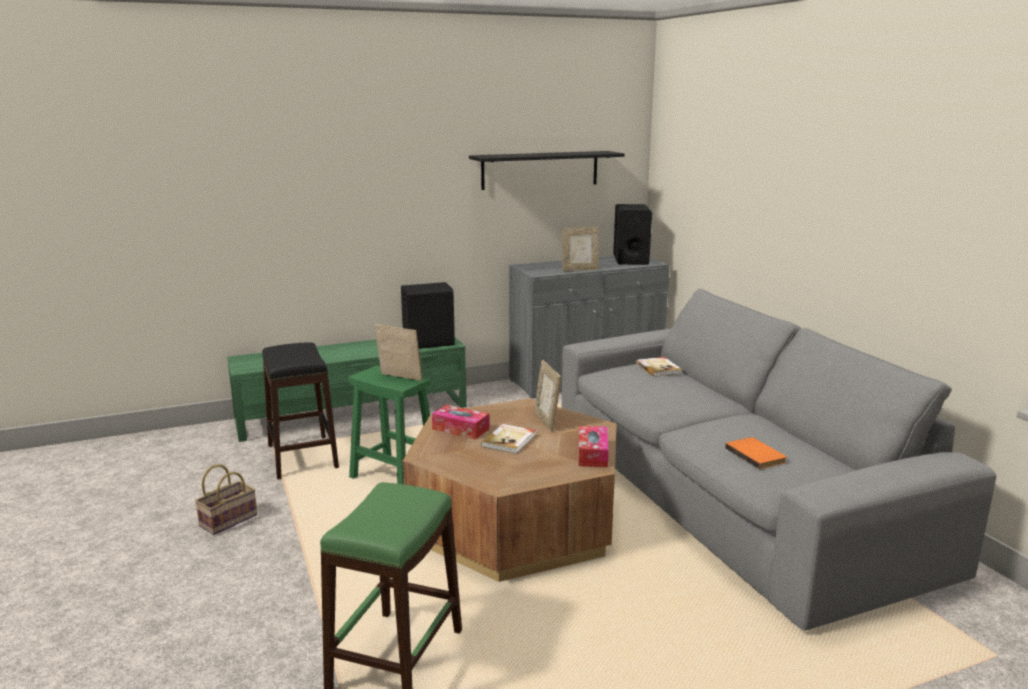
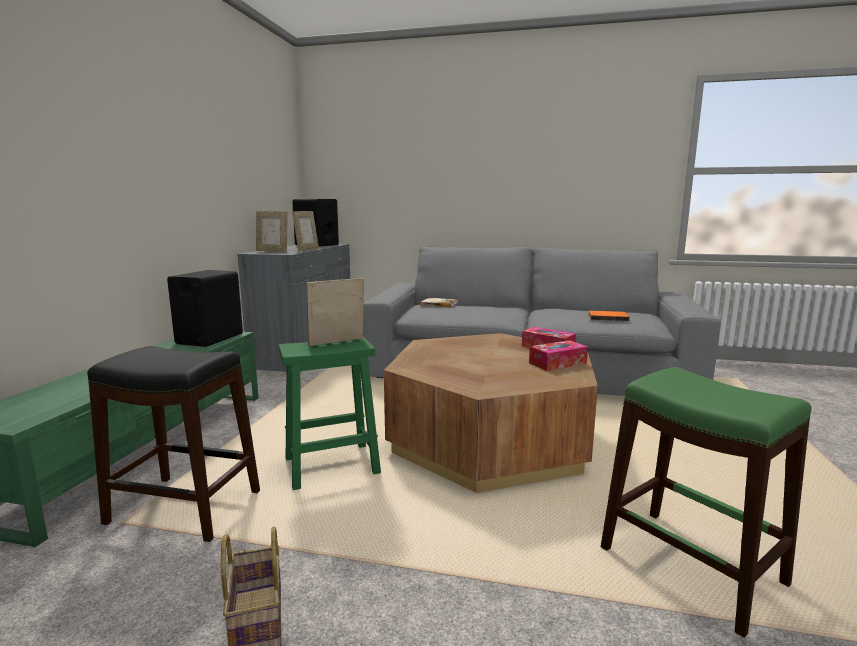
camera: 55 degrees left, 5 degrees down
tissue box [432,405,489,439] -> tissue box moved to [529,340,588,371]
black shelf [469,151,625,190] -> none
book [481,424,535,454] -> none
picture frame [534,360,561,432] -> picture frame moved to [256,211,288,252]

